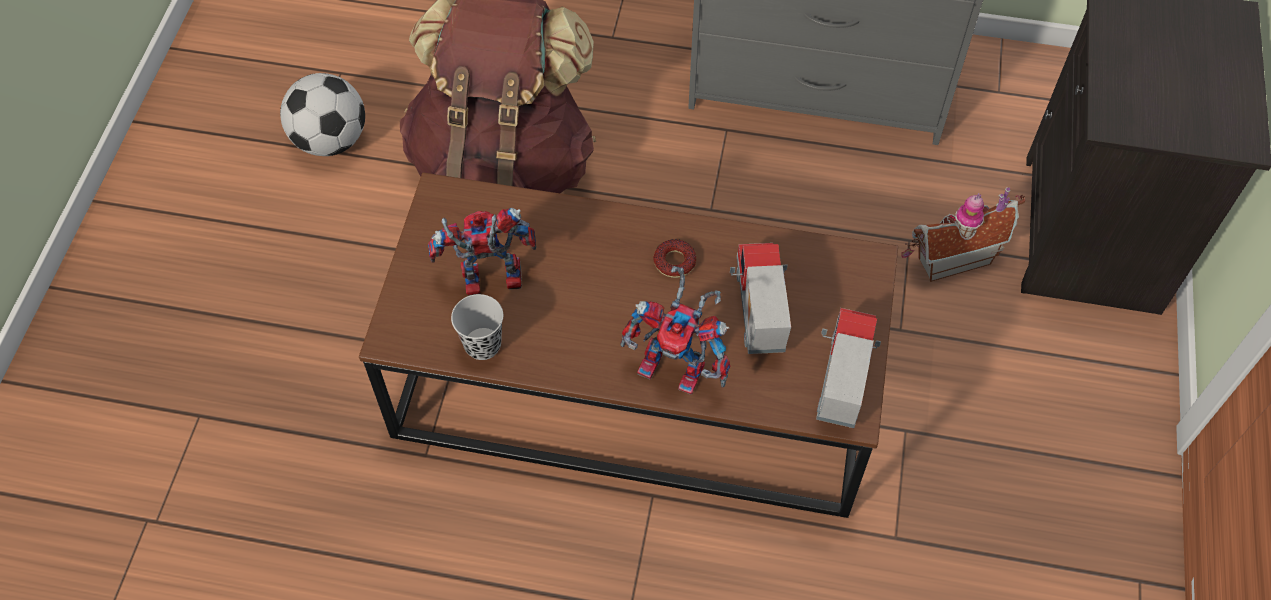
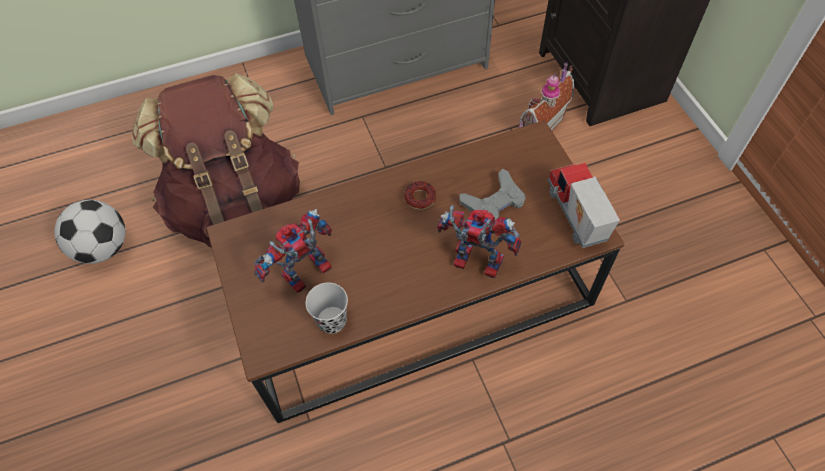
camera: 30 degrees left, 0 degrees up
toy robot [620,266,730,395] -> toy robot turned 150 degrees counterclockwise [437,205,521,278]
toy truck [730,243,791,354] -> grey game controller [459,168,526,220]

